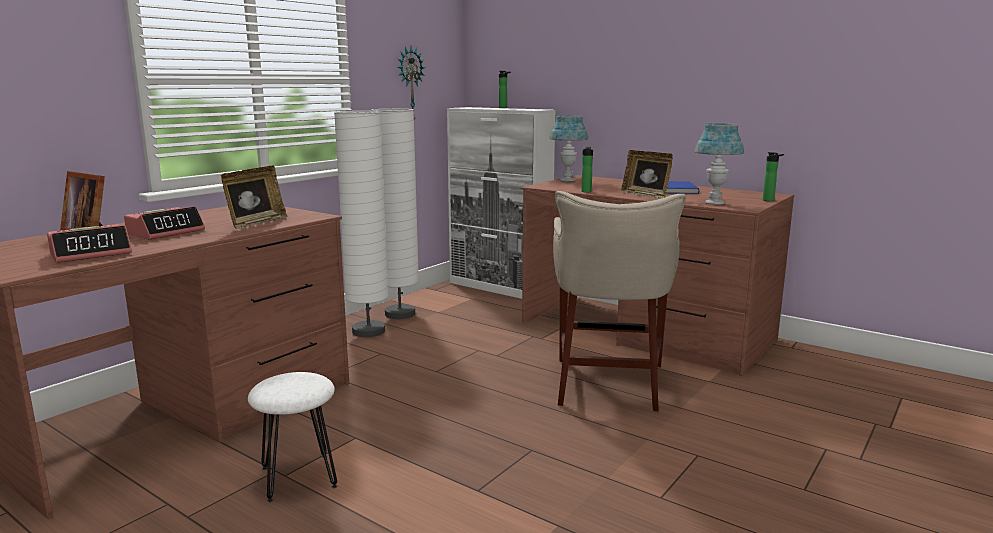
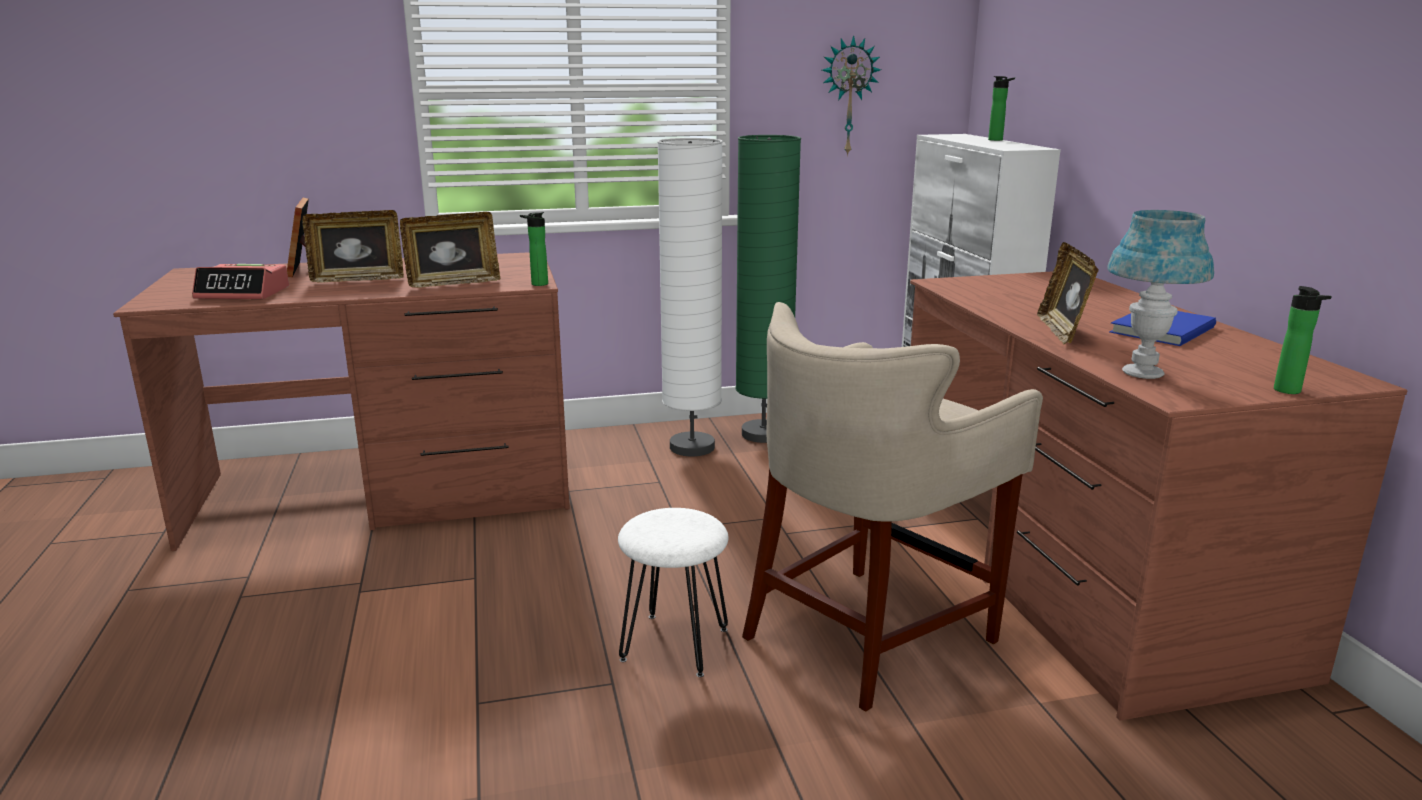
camera: 40 degrees right, 5 degrees up
alarm clock [124,206,205,239] -> picture frame [302,210,404,283]
white stool [248,372,337,502] -> white stool moved to [618,508,729,677]
white floor lamp [371,109,419,319] -> green floor lamp [735,135,801,443]
blue table lamp [550,115,588,181] -> none
bottle [581,147,593,192] -> bottle moved to [520,212,548,286]

